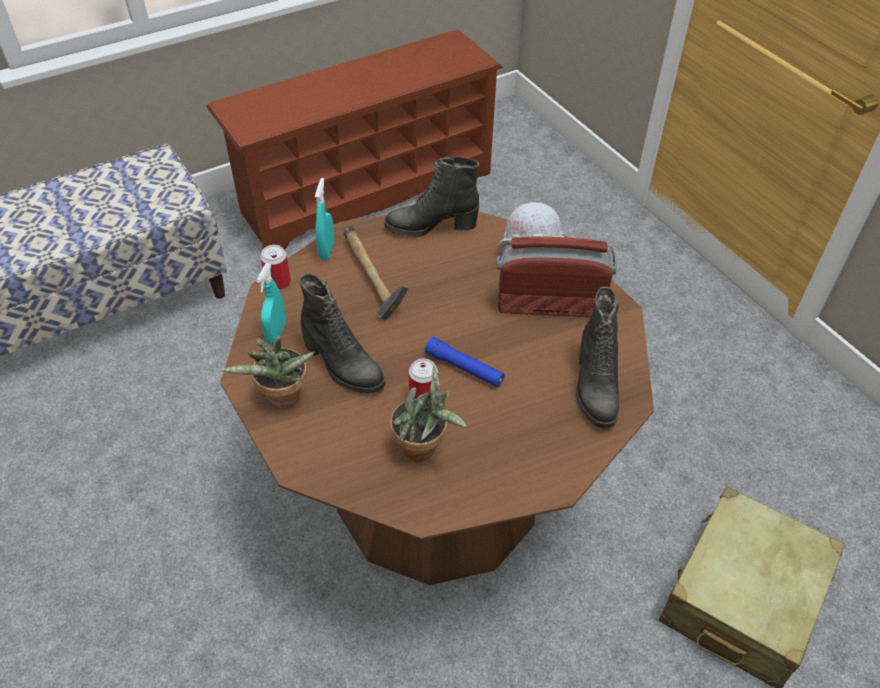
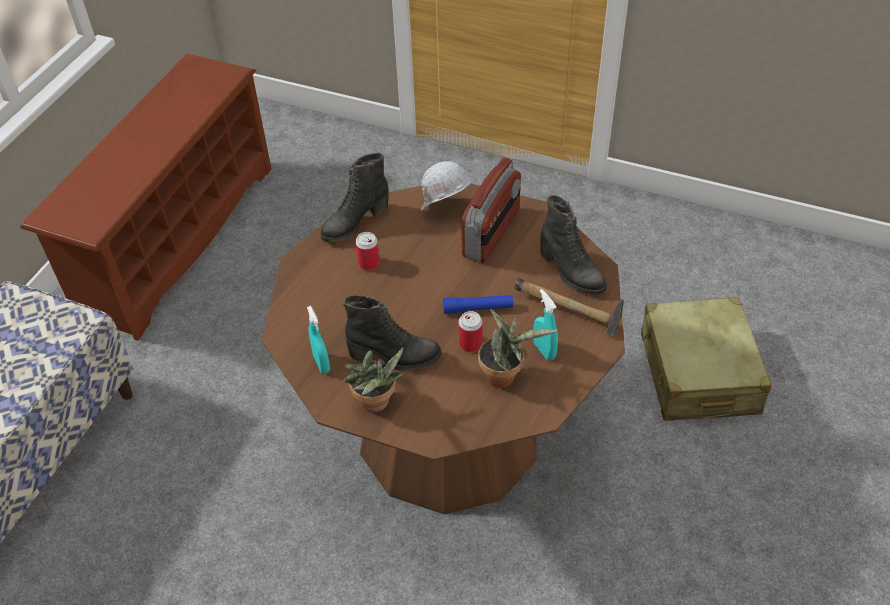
camera: 35 degrees left, 0 degrees up
can [260,245,291,290] -> can moved to [355,232,380,271]
turquoise spray bottle [315,178,334,260] -> turquoise spray bottle moved to [533,289,558,360]
hammer [344,226,409,320] -> hammer moved to [514,278,624,337]
radio [496,237,617,317] -> radio turned 150 degrees clockwise [461,157,521,263]

